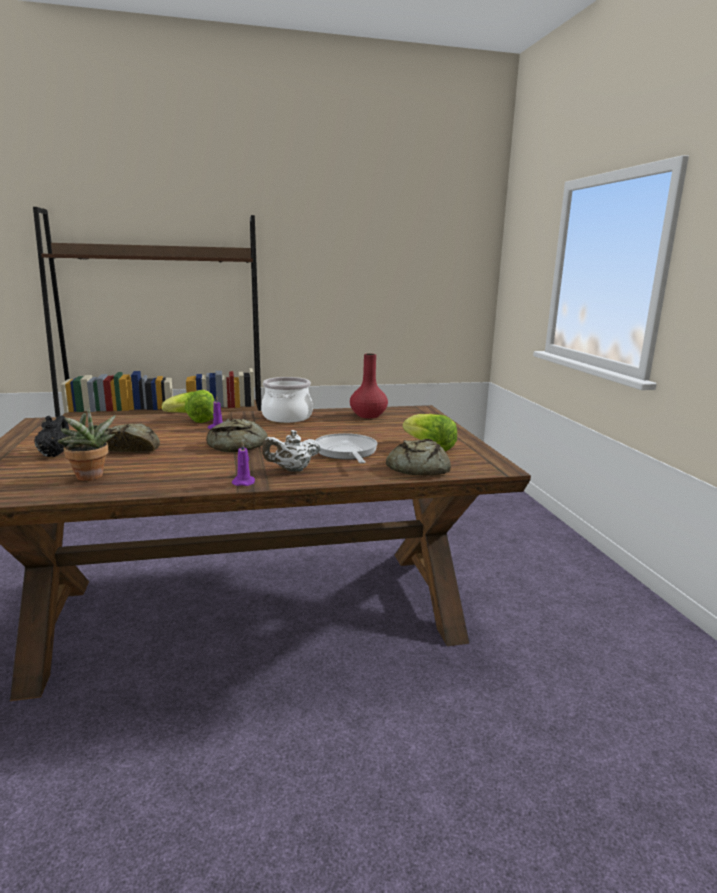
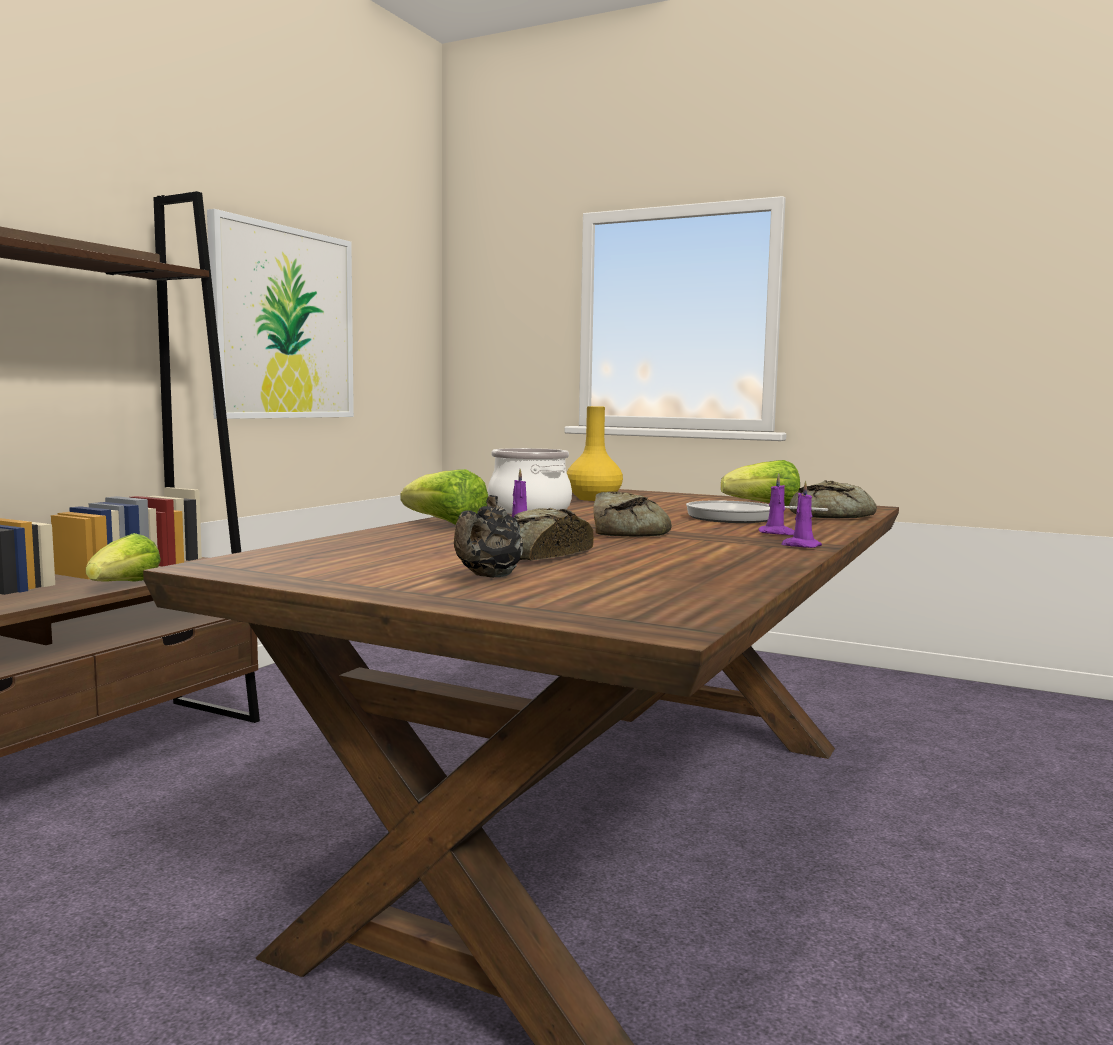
camera: 50 degrees left, 10 degrees down
black teapot [34,415,69,457] -> black teapot turned 105 degrees counterclockwise [454,495,523,578]
potted plant [57,407,116,481] -> none
white teapot [262,430,321,472] -> purple candle [759,474,794,535]
red vase [350,353,388,418] -> yellow vase [567,406,623,501]
none -> picture [207,209,354,419]

